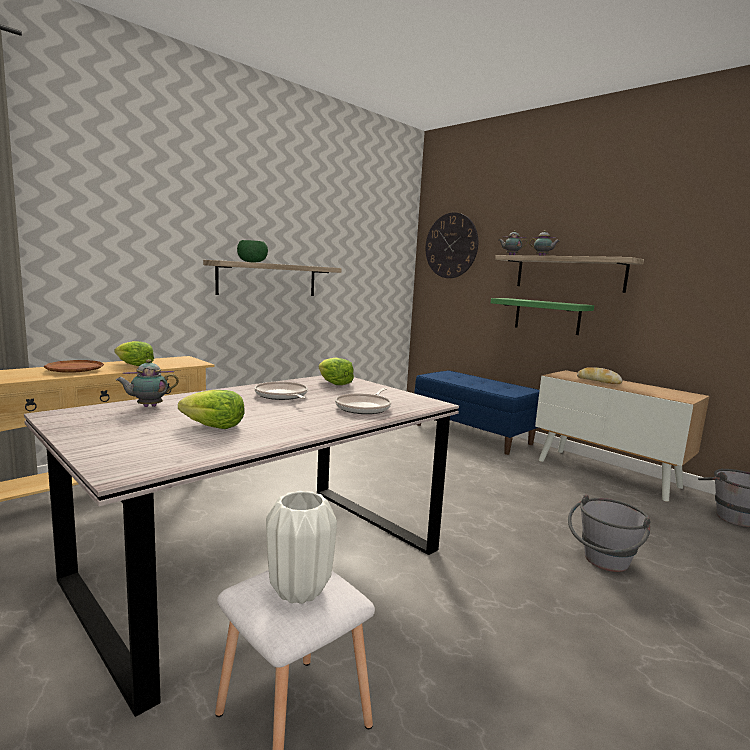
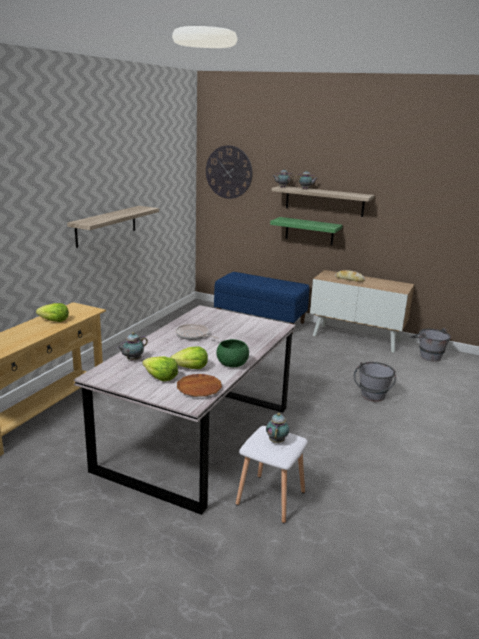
camera: 20 degrees left, 10 degrees up
brown plate [44,360,104,373] -> brown plate moved to [177,374,222,397]
green bowl [237,240,268,262] -> green bowl moved to [216,339,249,367]
white vase [266,491,337,604] -> teapot [266,413,289,443]
lettuce [319,358,354,385] -> lettuce moved to [142,356,178,381]
frying pan [335,388,391,414] -> none

